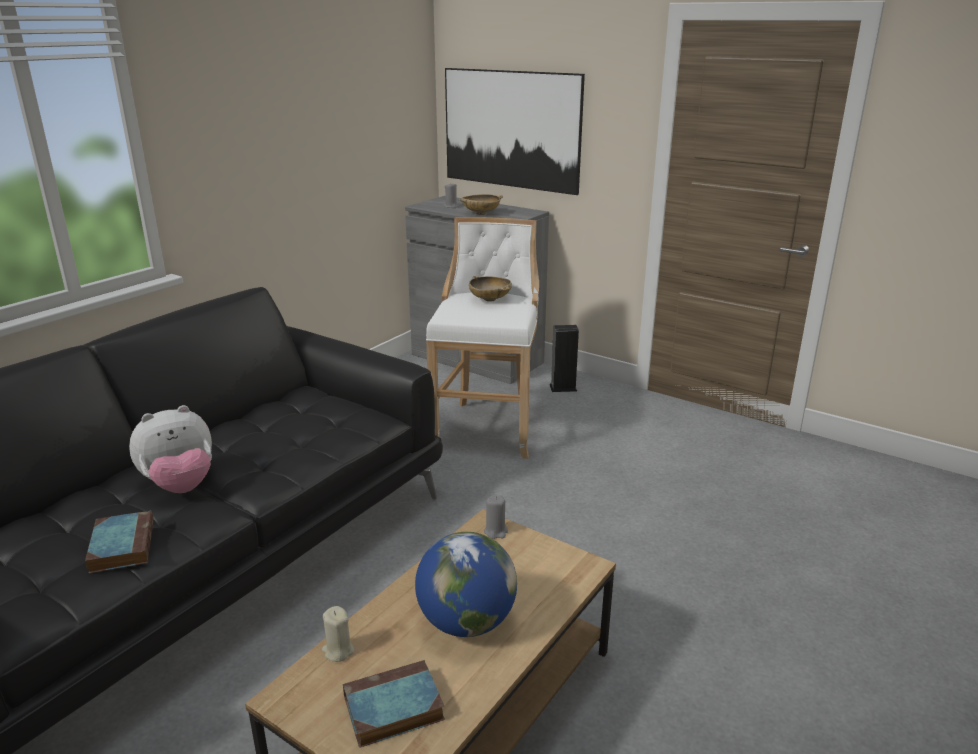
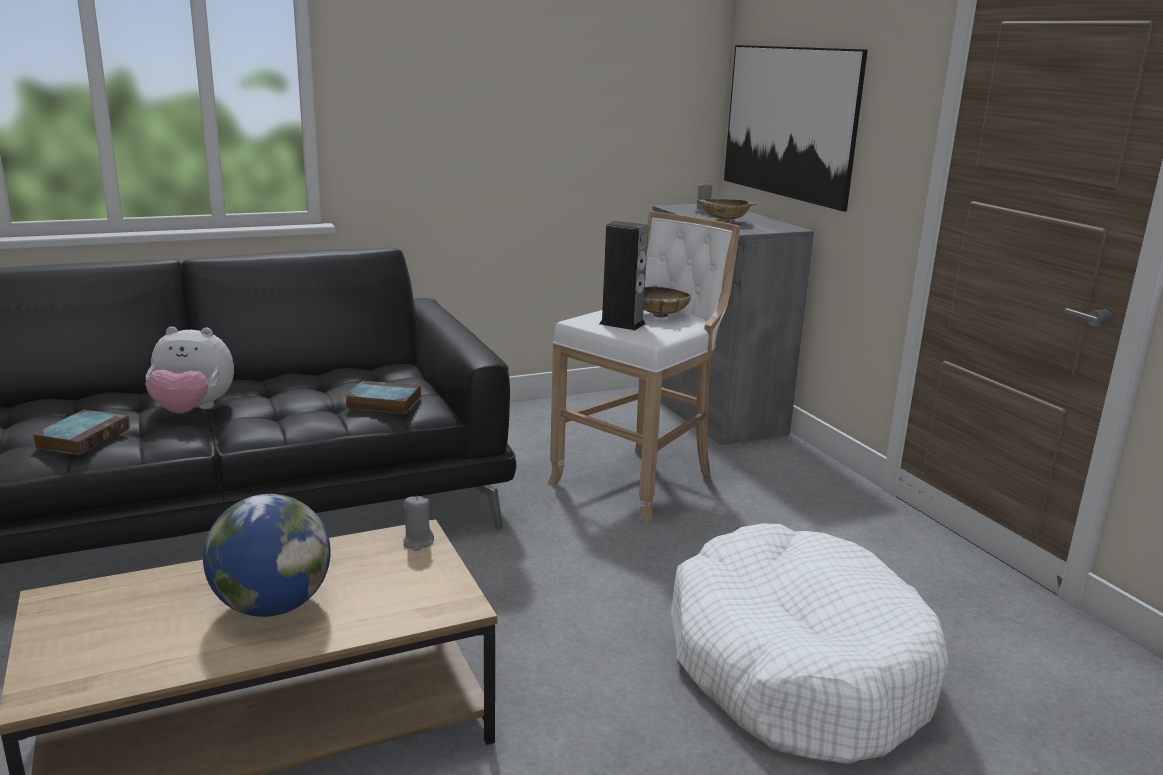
camera: 30 degrees right, 5 degrees down
beige candle [322,606,354,662] -> none
book [343,660,445,748] -> book moved to [345,380,421,414]
speaker [549,325,579,392] -> speaker moved to [599,221,648,330]
none -> white dog bed [671,523,949,764]

